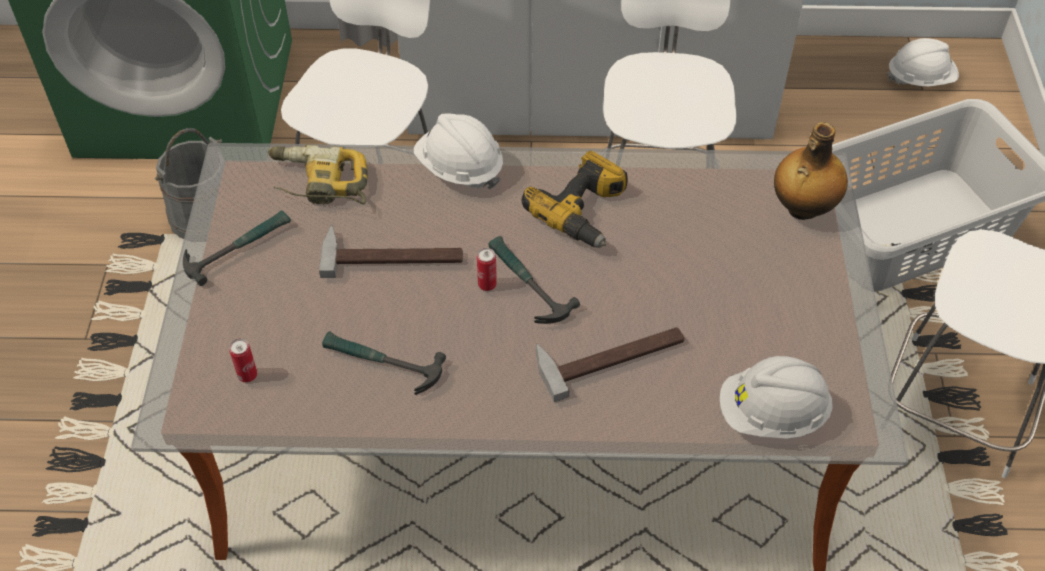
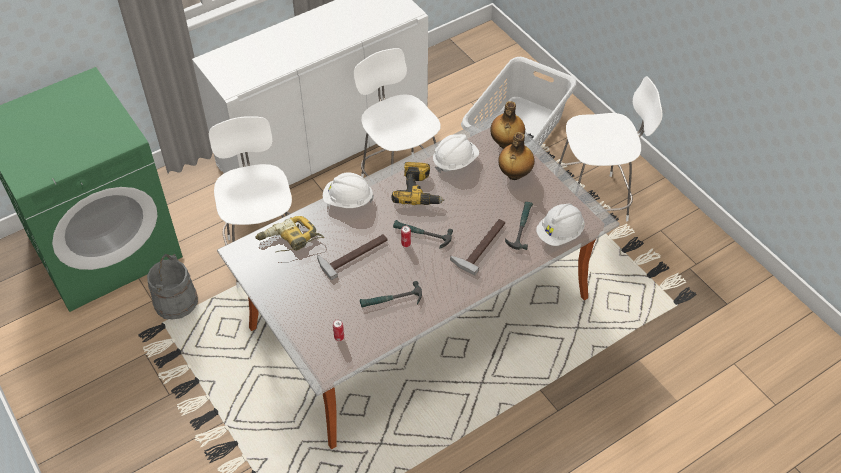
camera: 35 degrees left, 0 degrees up
hammer [183,211,291,286] -> hammer moved to [505,202,533,250]
white hard hat [887,38,959,86] -> white hard hat moved to [433,134,479,173]
none -> bottle [498,132,534,180]

